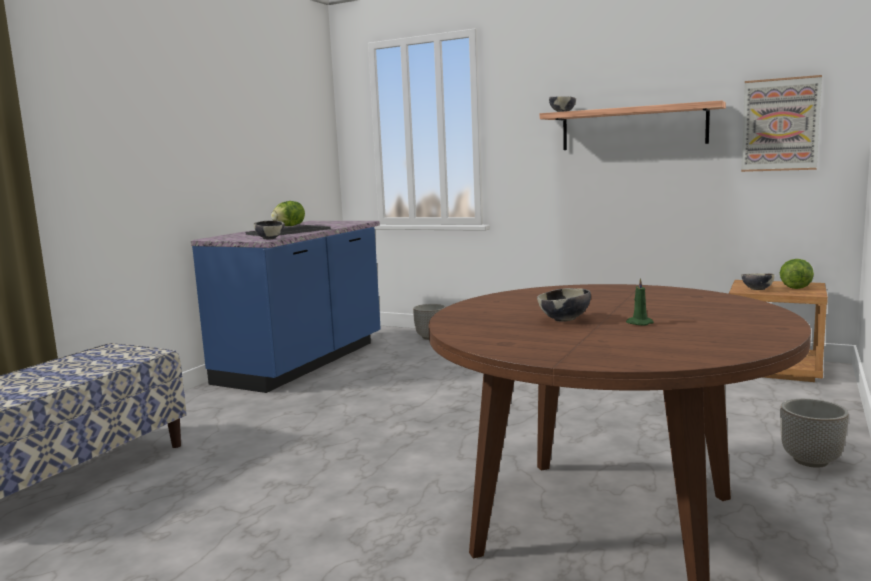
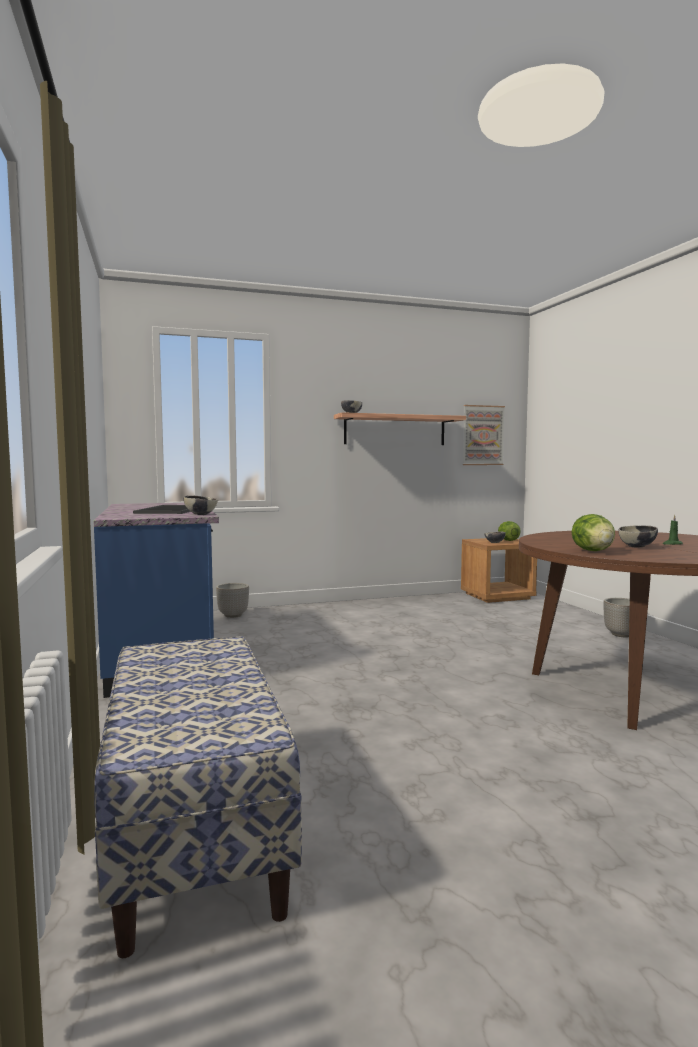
camera: 45 degrees left, 5 degrees down
lettuce [271,201,305,226] -> lettuce moved to [571,514,615,551]

